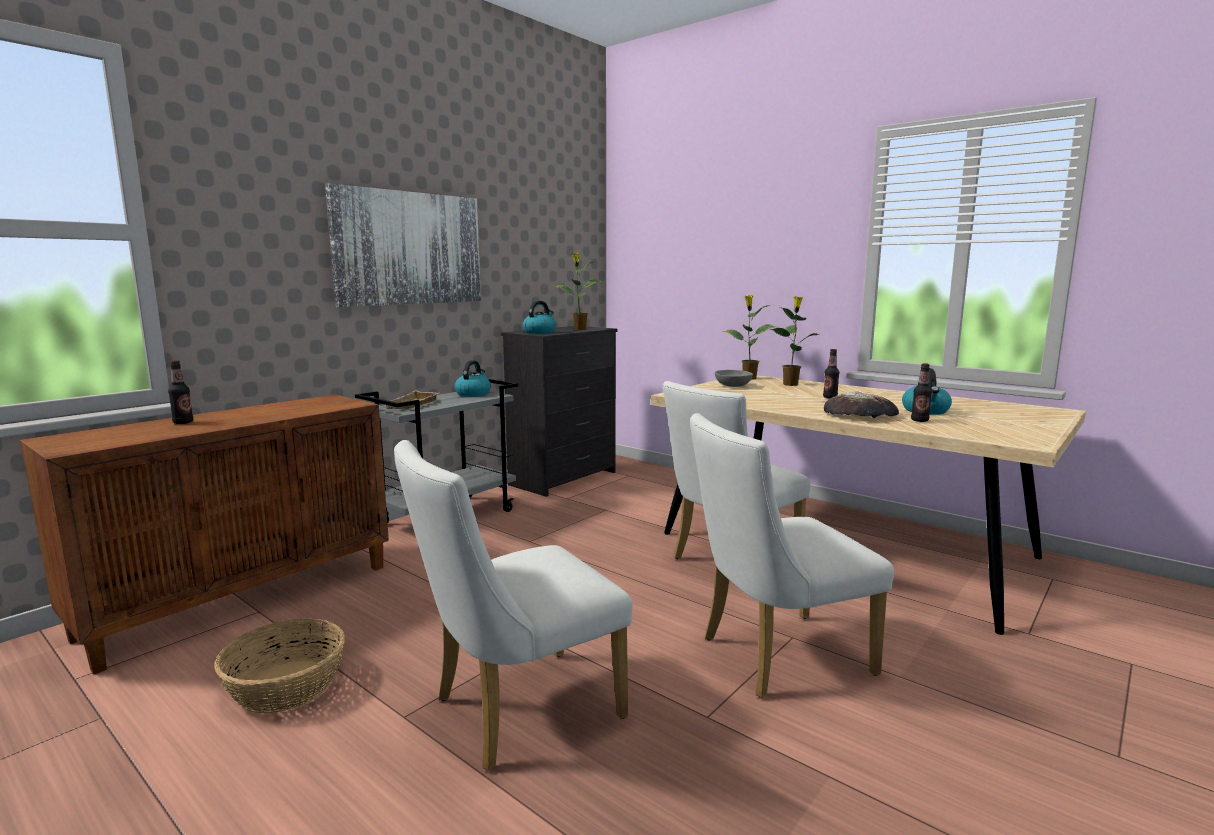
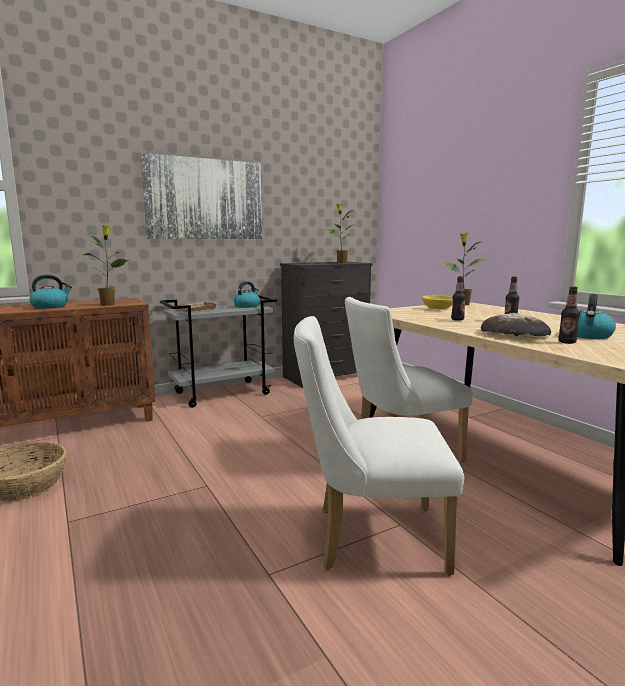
camera: 20 degrees right, 0 degrees up
bottle [168,360,193,424] -> bottle moved to [451,276,466,321]
white chair [394,440,632,771] -> none
kettle [523,301,556,334] -> kettle moved to [30,275,72,309]
grey bowl [715,370,753,387] -> yellow bowl [422,295,453,309]
potted plant [770,296,819,386] -> potted plant moved to [84,225,130,306]

